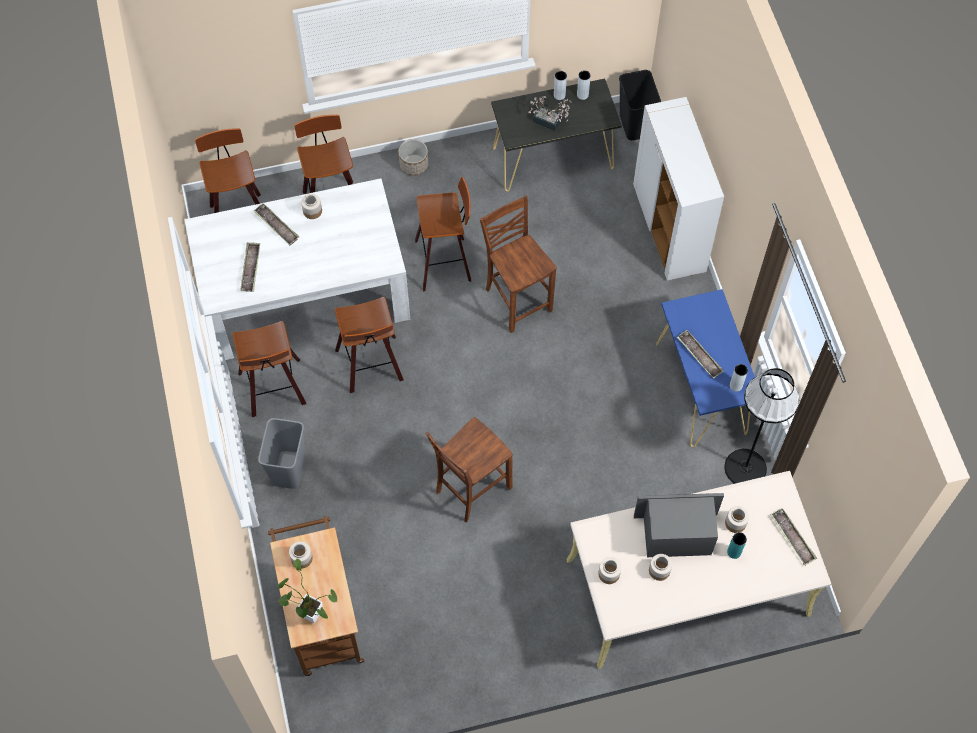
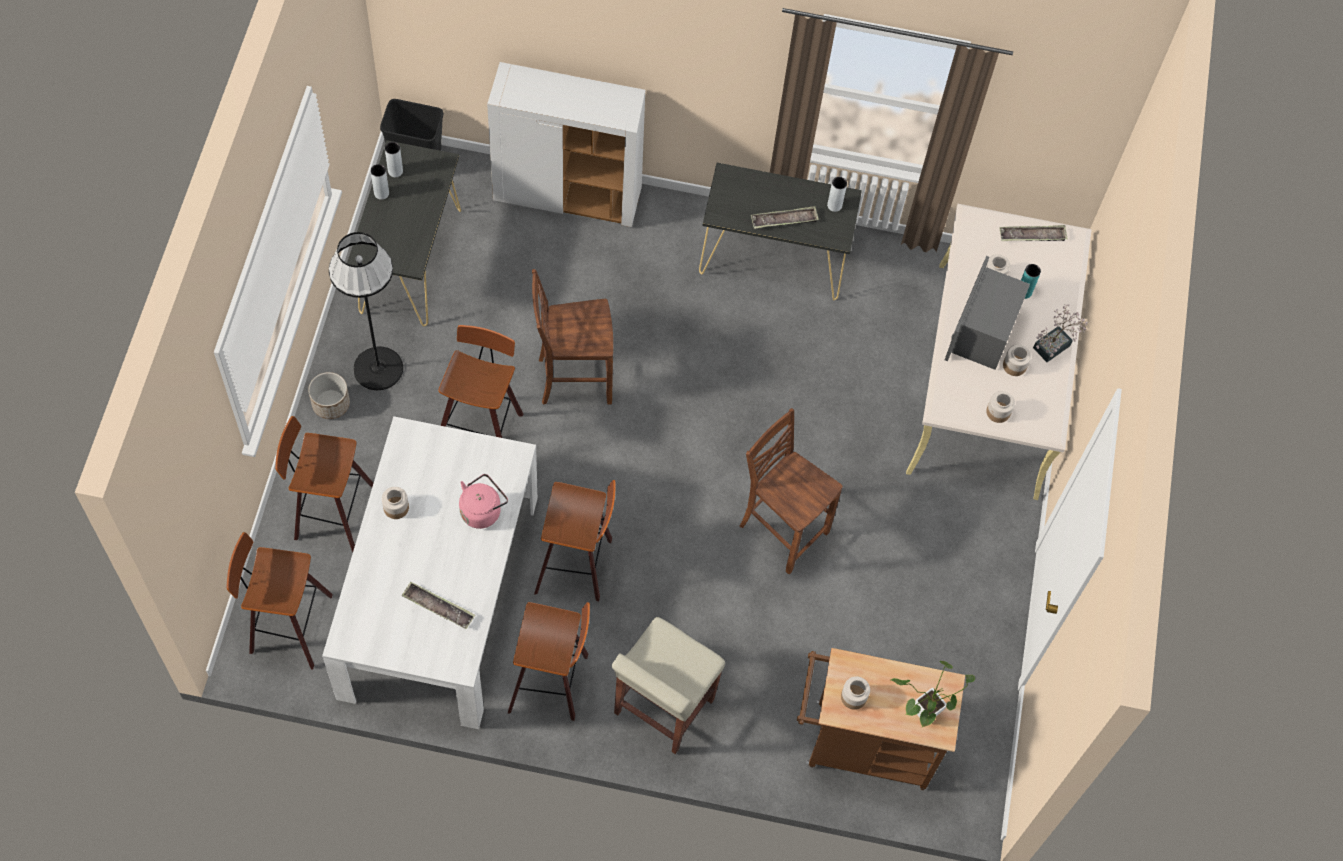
camera: 70 degrees left, 0 degrees up
tray [253,203,299,246] -> none
grey trash can [258,418,305,489] -> beige stool [612,617,725,754]
brown chair [425,417,513,523] -> brown chair turned 150 degrees clockwise [739,408,843,574]
potted plant [528,96,571,131] -> potted plant moved to [1033,304,1088,362]
blue console table [656,289,755,447] -> black console table [699,163,862,300]
black floor lamp [725,368,799,484] -> black floor lamp moved to [329,232,403,390]
none -> pink kettle [459,474,508,529]

